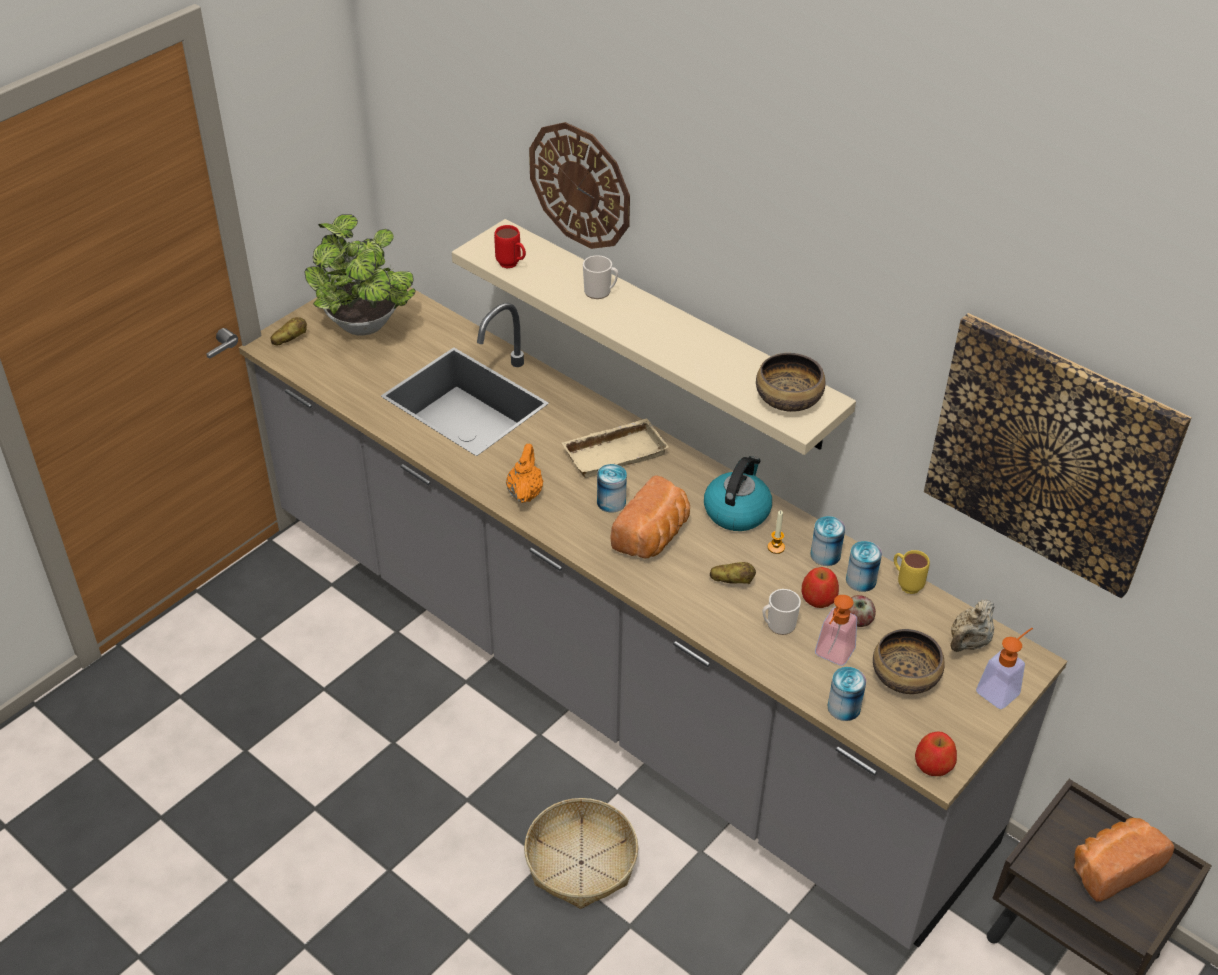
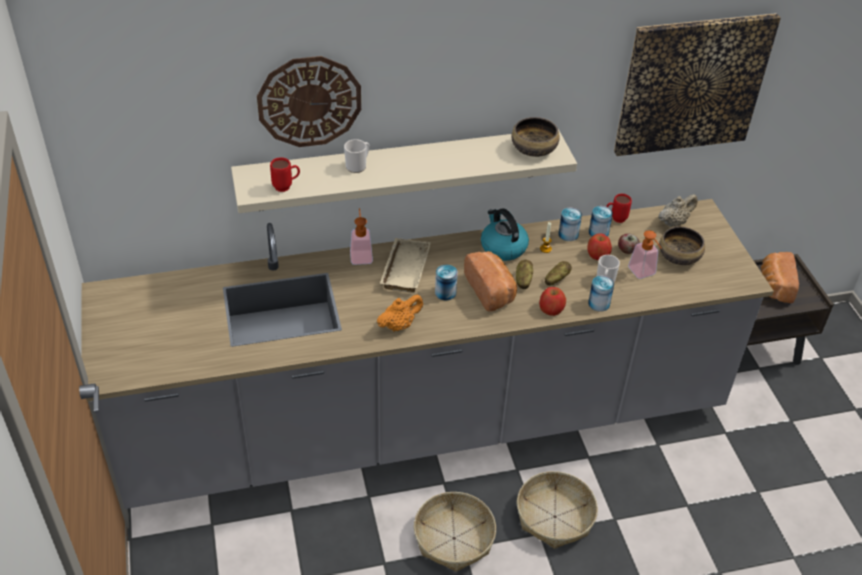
camera: 55 degrees left, 0 degrees up
potato [270,317,307,345] -> potato moved to [516,260,533,289]
potted plant [305,214,416,336] -> none
orange teapot [506,444,543,503] -> orange teapot turned 105 degrees clockwise [377,294,423,331]
can [828,667,866,721] -> can moved to [588,276,614,312]
yellow mug [894,550,930,594] -> red mug [606,194,632,223]
apple [915,731,957,776] -> apple moved to [539,287,566,316]
beige teapot [950,599,994,652] -> beige teapot turned 105 degrees counterclockwise [658,194,698,227]
soap dispenser [976,628,1033,709] -> soap dispenser moved to [350,208,373,265]
none -> basket [414,492,496,572]

